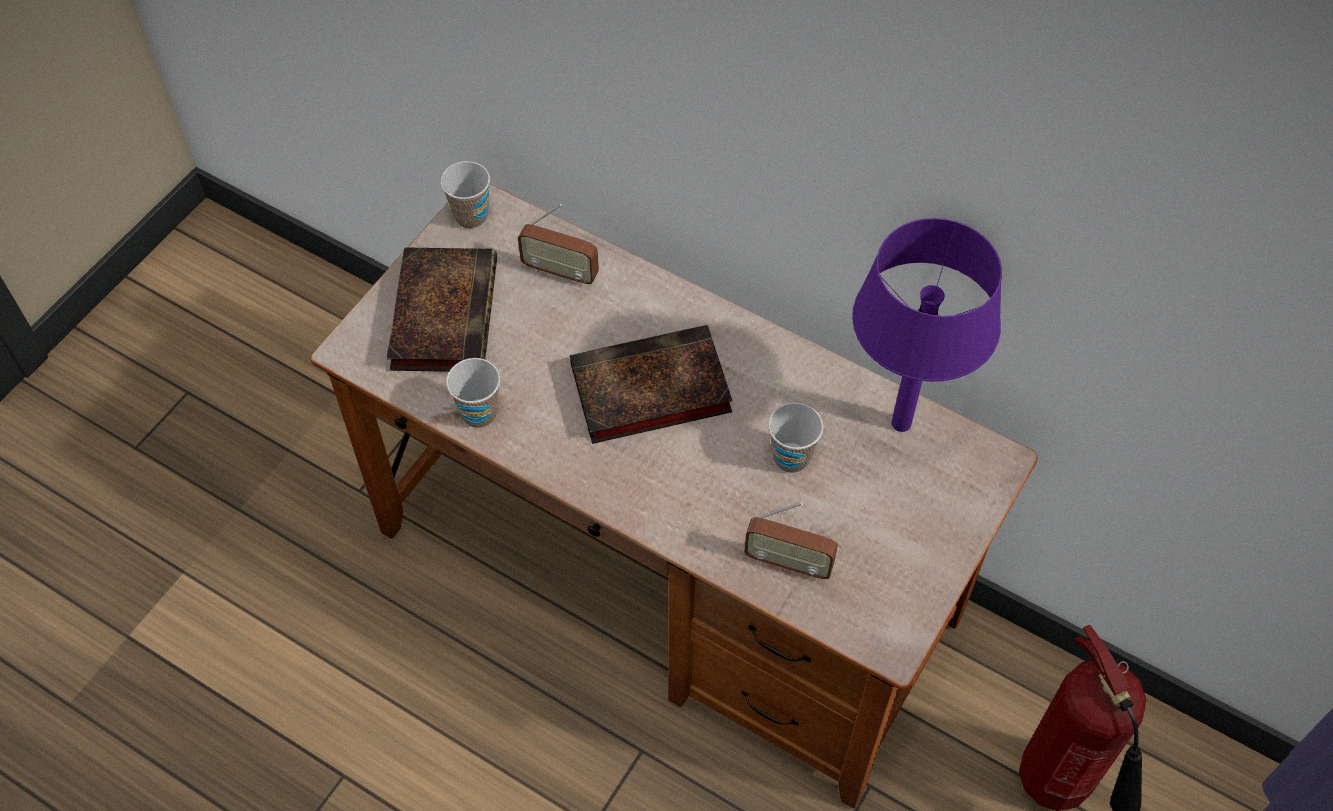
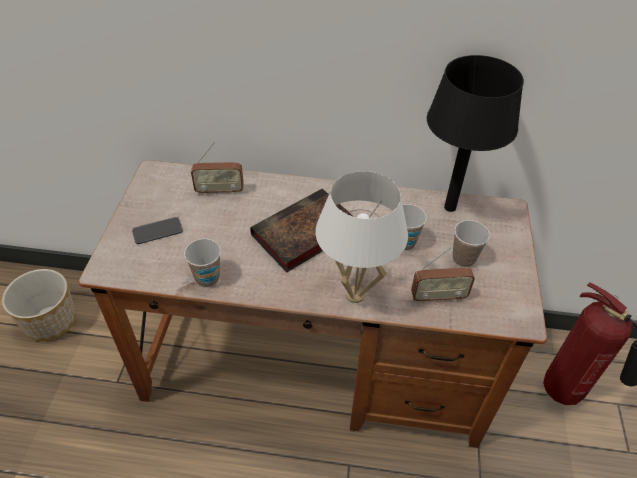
camera: 25 degrees left, 10 degrees down
book [387,247,497,372] -> phone [132,217,183,244]
cup [440,161,490,229] -> cup moved to [452,220,490,267]
purple table lamp [852,218,1002,432] -> black table lamp [427,55,524,212]
none -> planter [2,269,76,341]
none -> white table lamp [315,171,408,303]

